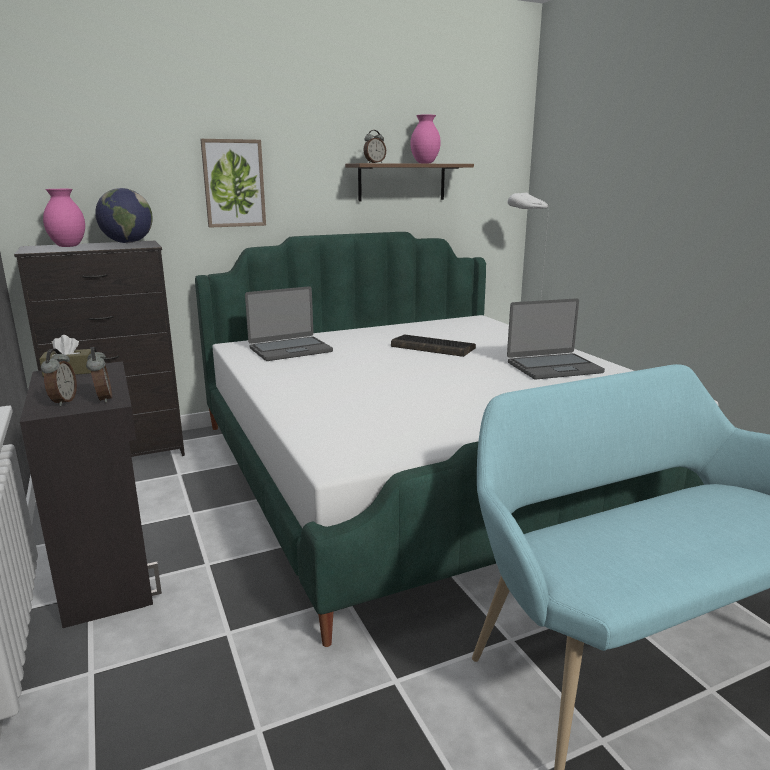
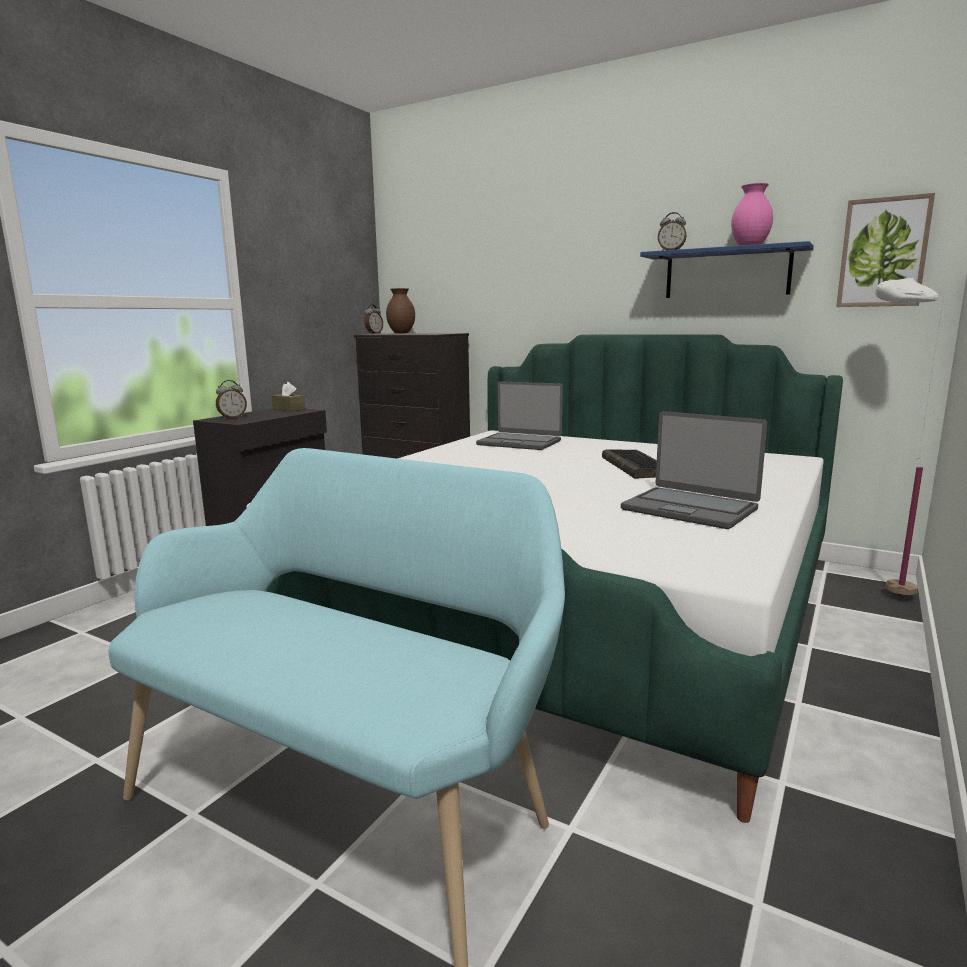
camera: 55 degrees right, 5 degrees down
pink vase [43,189,85,247] -> brown vase [386,288,415,334]
alarm clock [86,347,112,403] -> alarm clock moved to [364,304,383,334]
globe [95,188,153,243] -> none
picture [200,139,266,228] -> picture moved to [836,193,935,307]
brown shelf [345,163,474,201] -> blue shelf [640,241,814,298]

